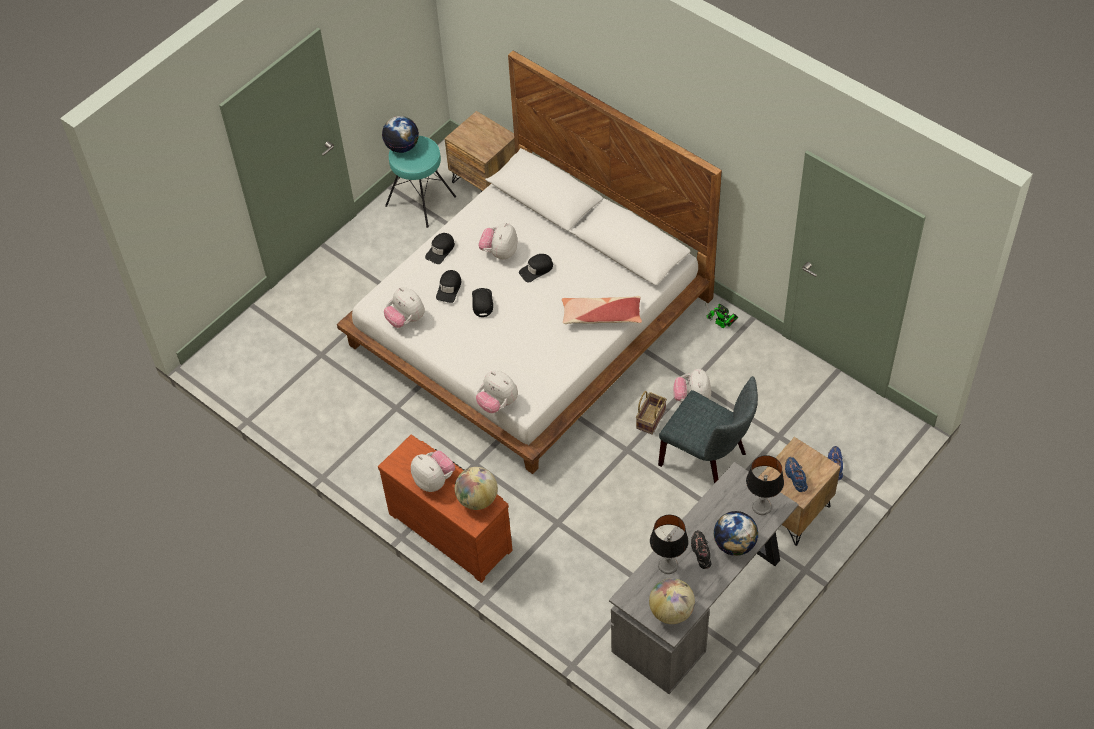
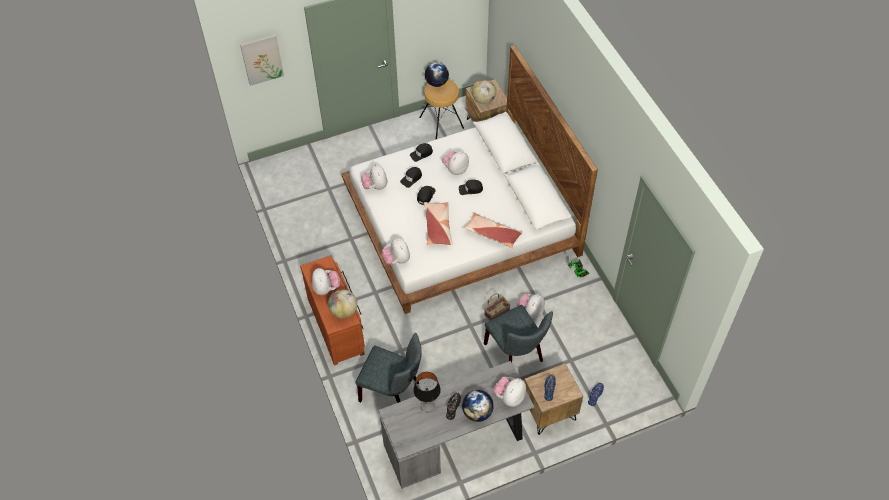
camera: 25 degrees right, 0 degrees up
turquoise stool [385,136,456,228] -> brown stool [419,79,464,140]
globe [649,578,695,624] -> globe moved to [472,79,496,104]
table lamp [746,455,784,515] -> plush toy [493,377,526,407]
none -> picture [240,34,284,86]
none -> grey chair [355,333,422,403]
none -> pillow [424,202,453,245]

